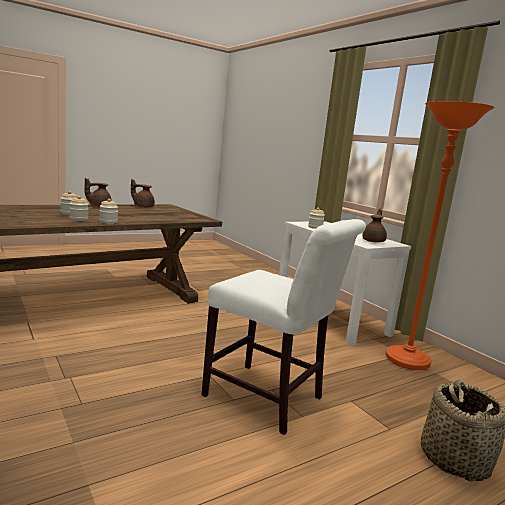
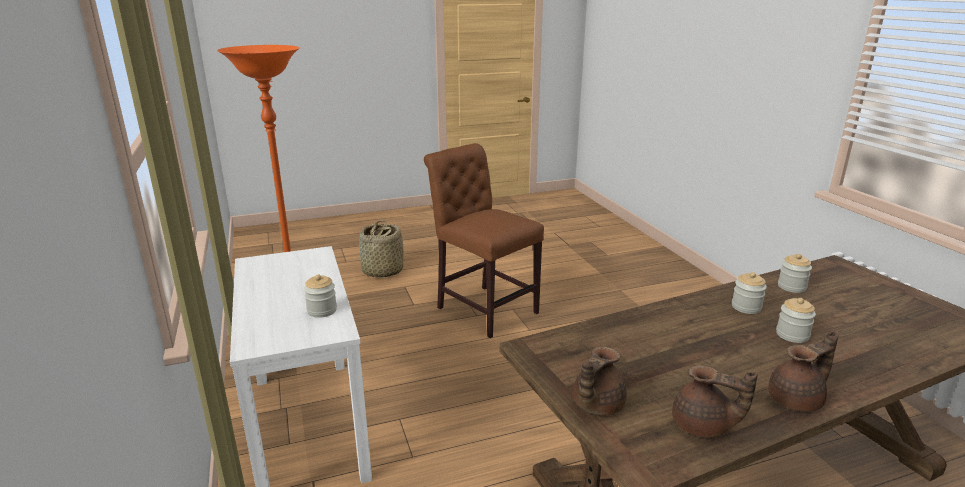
camera: 165 degrees left, 10 degrees up
jar [99,199,118,224] -> jar moved to [778,254,812,293]
white chair [202,219,366,435] -> brown chair [424,143,544,338]
brown teapot [362,209,387,242] -> brown teapot moved to [573,346,627,416]

